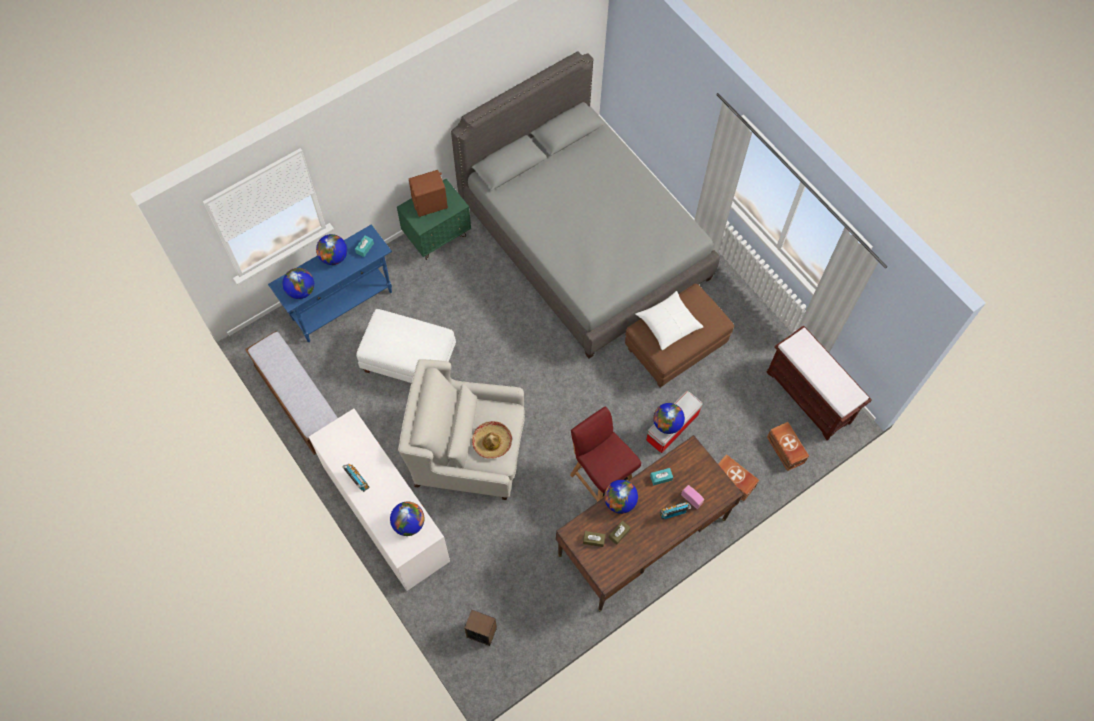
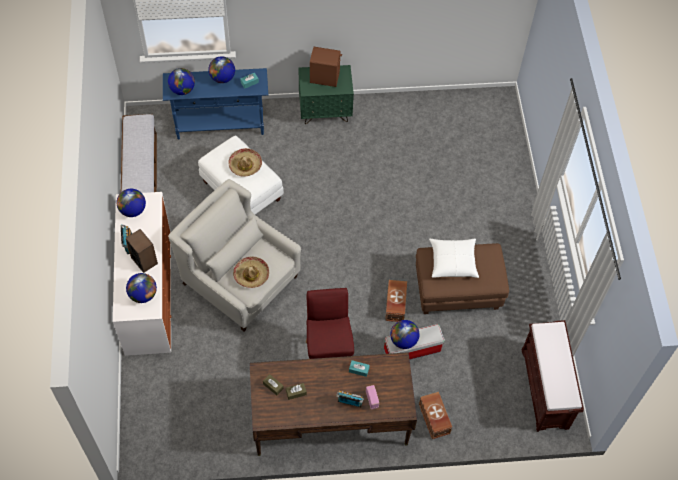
camera: 30 degrees right, 5 degrees down
grey bed [451,51,720,358] -> none
speaker [464,610,497,646] -> speaker moved to [126,229,158,273]
globe [604,480,638,514] -> globe moved to [116,189,146,217]
brown storage box [767,422,809,471] -> brown storage box moved to [385,280,407,322]
none -> hat [228,148,262,176]

